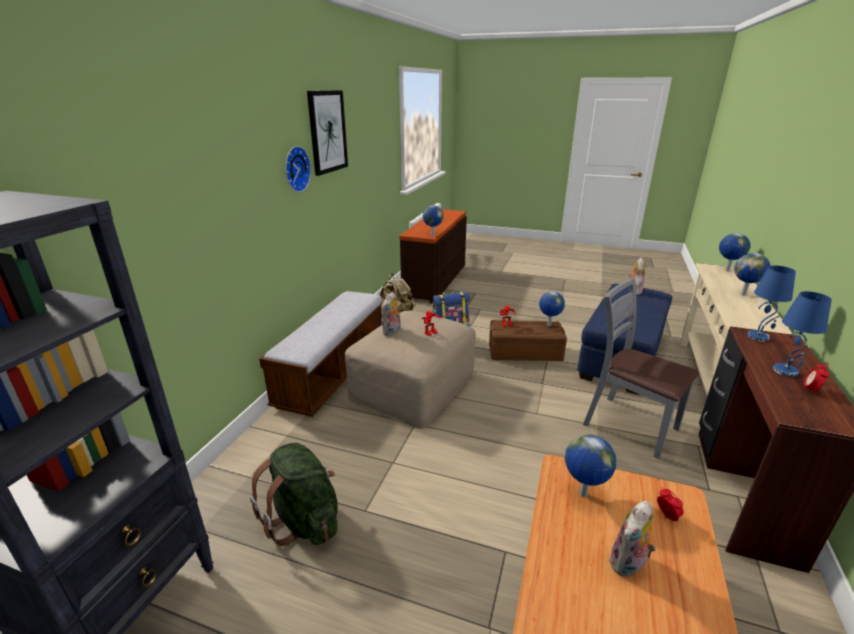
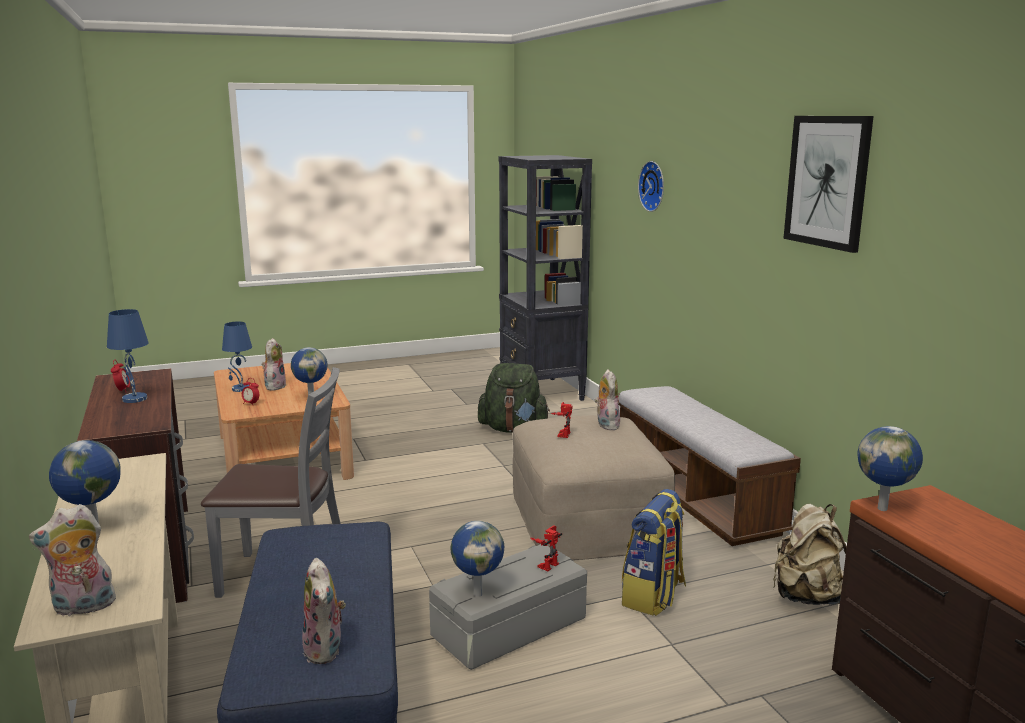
camera: 140 degrees right, 10 degrees down
wall clock [285,146,311,192] -> wall clock moved to [638,161,664,212]
brown storage box [489,320,567,362] -> grey storage box [429,544,587,670]
globe [719,233,751,271] -> plush toy [29,504,120,617]
blue table lamp [747,265,796,342] -> blue table lamp moved to [222,322,252,392]

